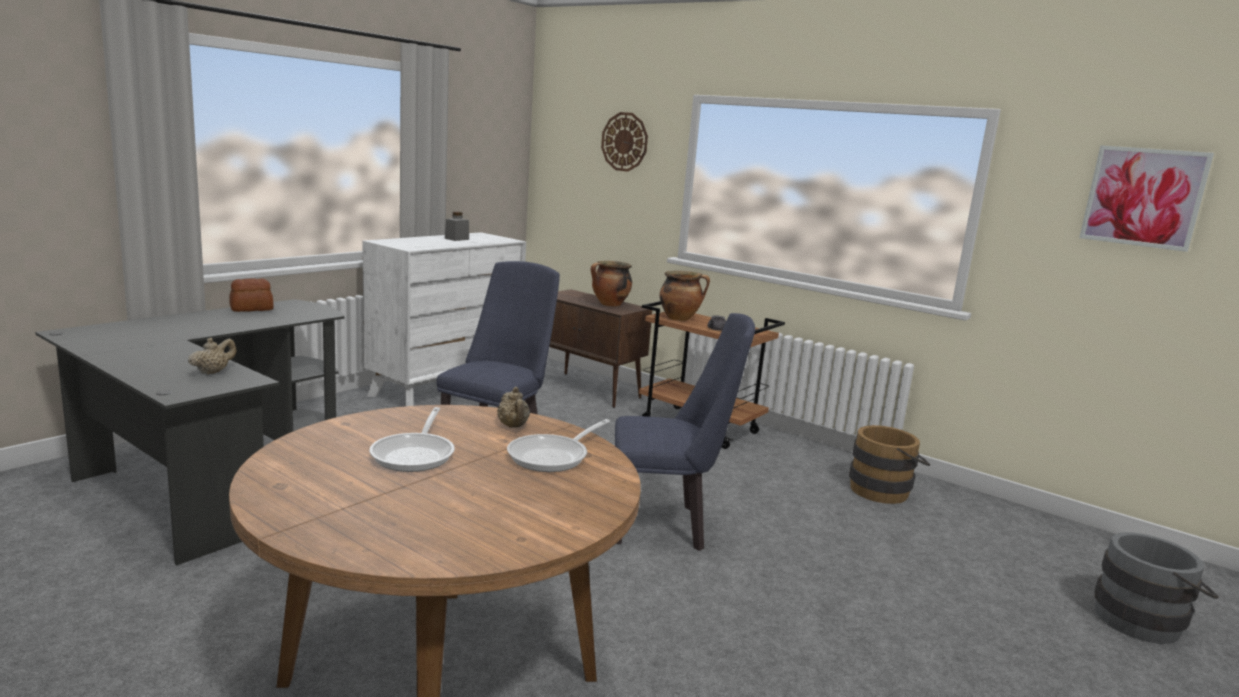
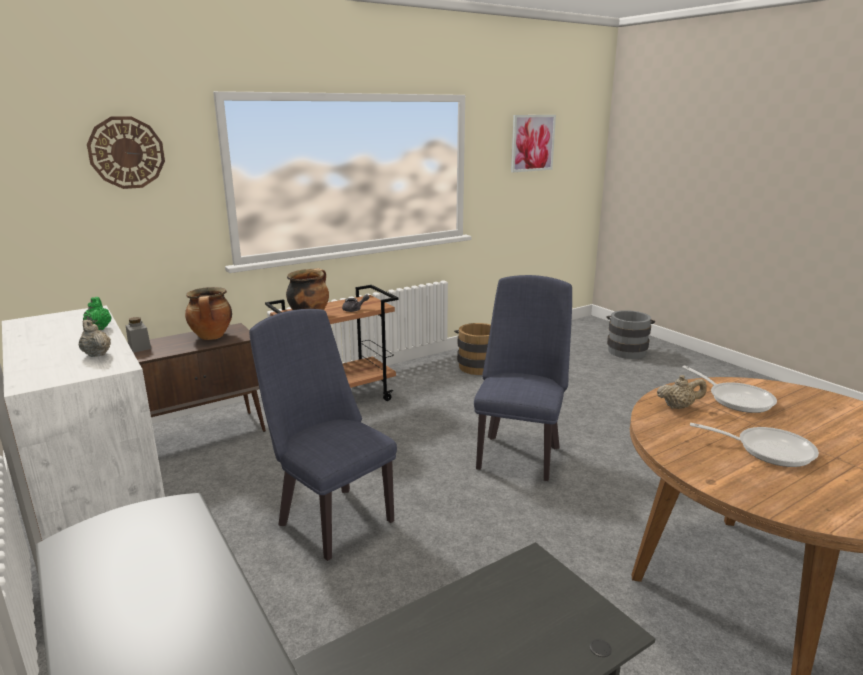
camera: 70 degrees left, 5 degrees up
beige teapot [188,338,237,375] -> beige teapot moved to [79,320,111,357]
bread [229,278,274,312] -> none
grey jar [445,212,469,241] -> grey jar moved to [126,317,151,353]
none -> green teapot [83,297,112,330]

